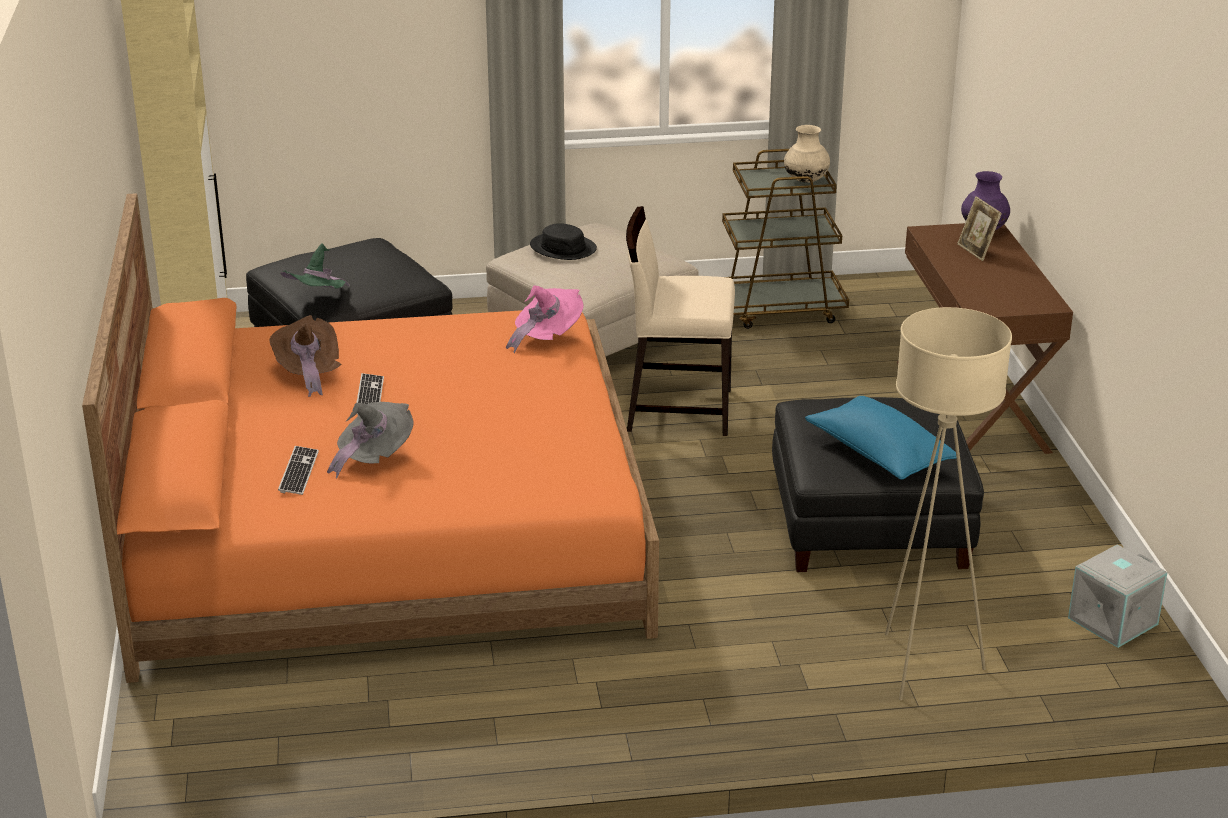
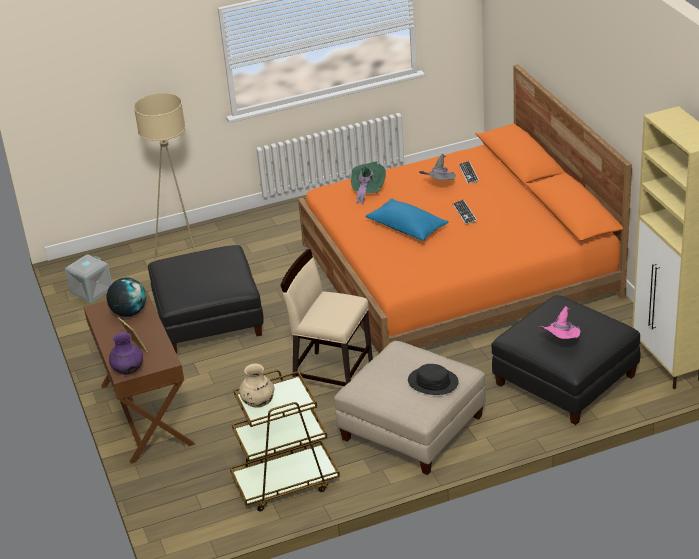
camera: 170 degrees right, 5 degrees up
brown hat [269,315,341,397] -> none
green hat [280,243,350,288] -> green hat moved to [351,161,386,205]
pink hat [506,285,584,353] -> pink hat moved to [538,306,580,339]
beige chair [626,206,735,436] -> beige chair turned 150 degrees counterclockwise [281,249,373,386]
blue pillow [805,396,957,480] -> blue pillow moved to [366,198,448,241]
none -> globe [106,278,146,317]

